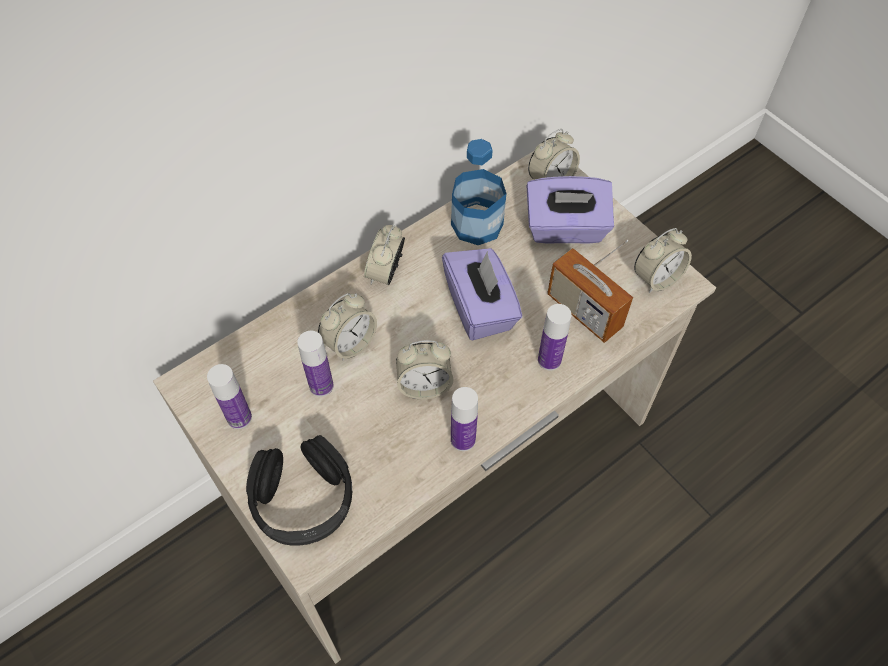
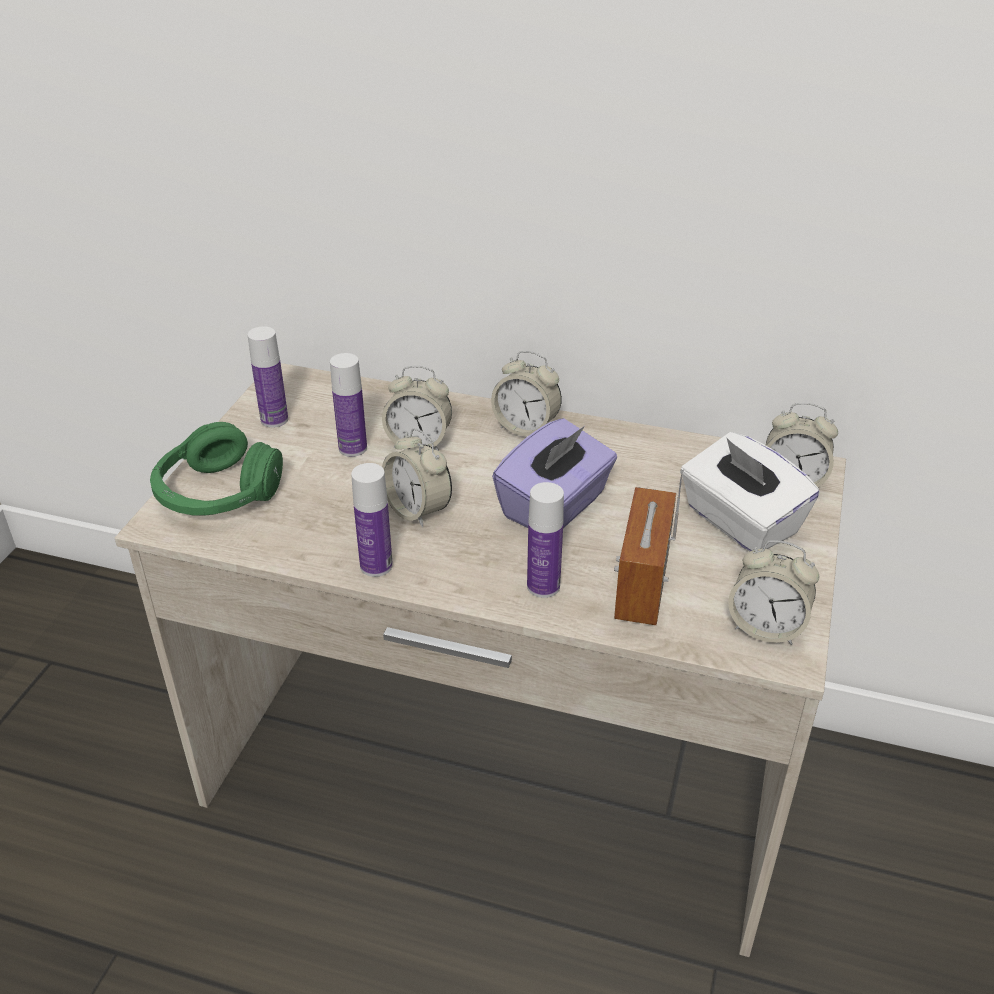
camera: 55 degrees right, 20 degrees down
black headphones [246,435,352,546] -> green headphones [150,422,283,515]
alarm clock [364,225,405,285] -> alarm clock turned 135 degrees counterclockwise [491,351,562,436]
bottle [451,139,506,245] -> none
purple tissue box [526,176,614,243] -> white tissue box [680,432,820,552]

